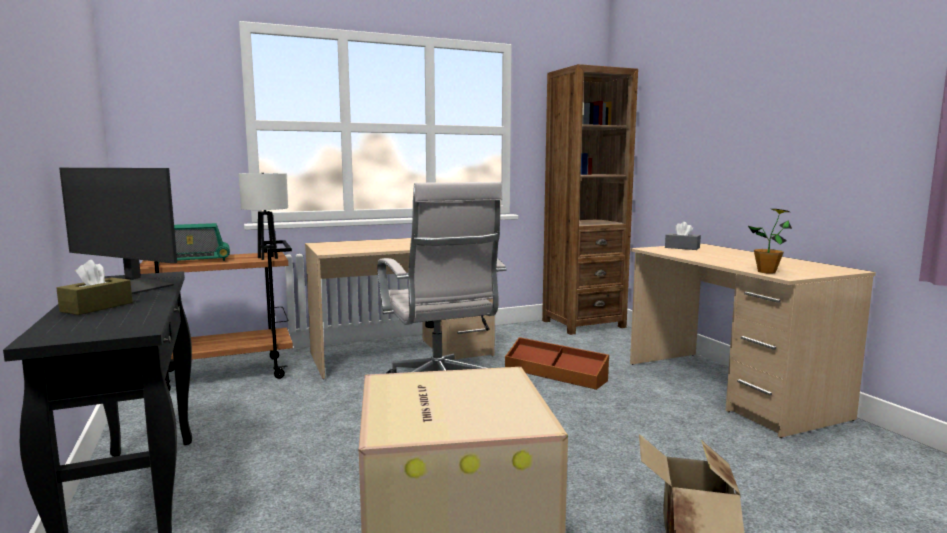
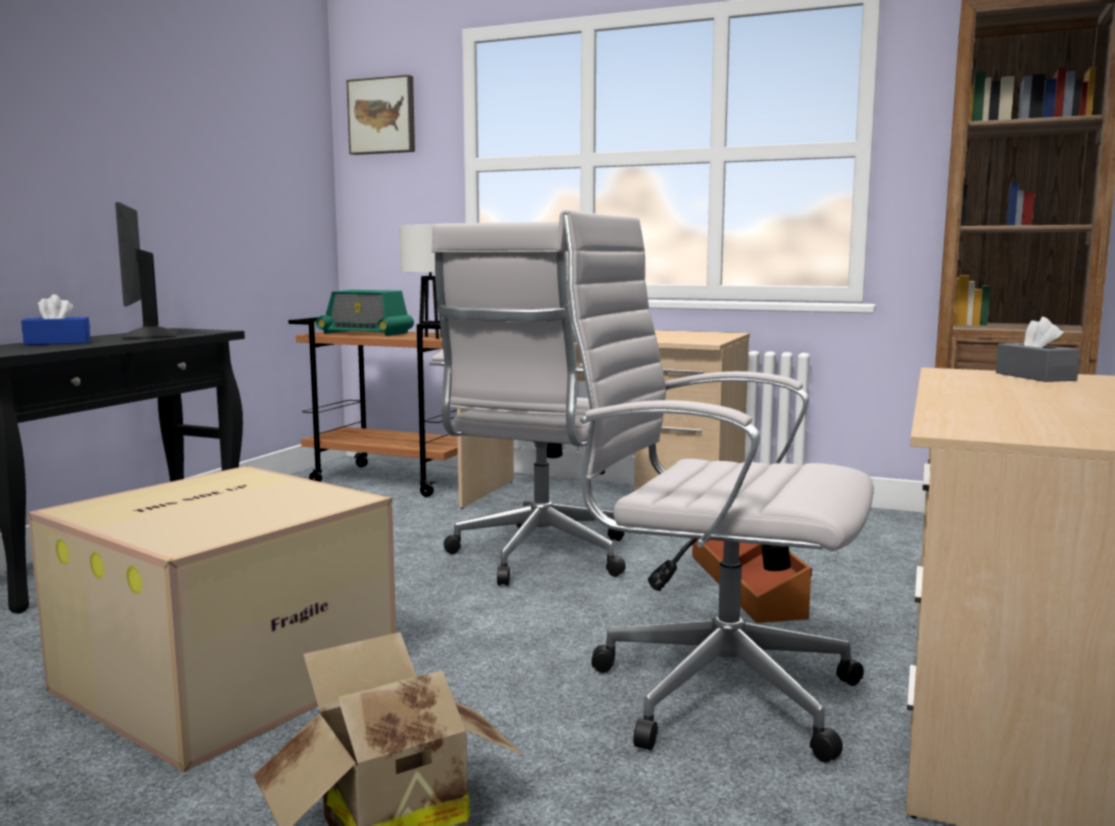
camera: 45 degrees right, 0 degrees up
brown tissue box [56,260,133,315] -> blue tissue box [21,294,91,345]
potted plant [748,209,792,273] -> none
none -> picture [347,75,415,155]
none -> white office chair [557,210,874,762]

